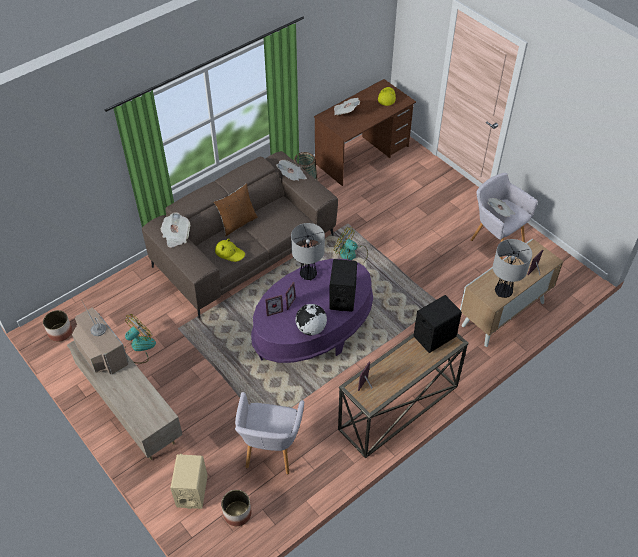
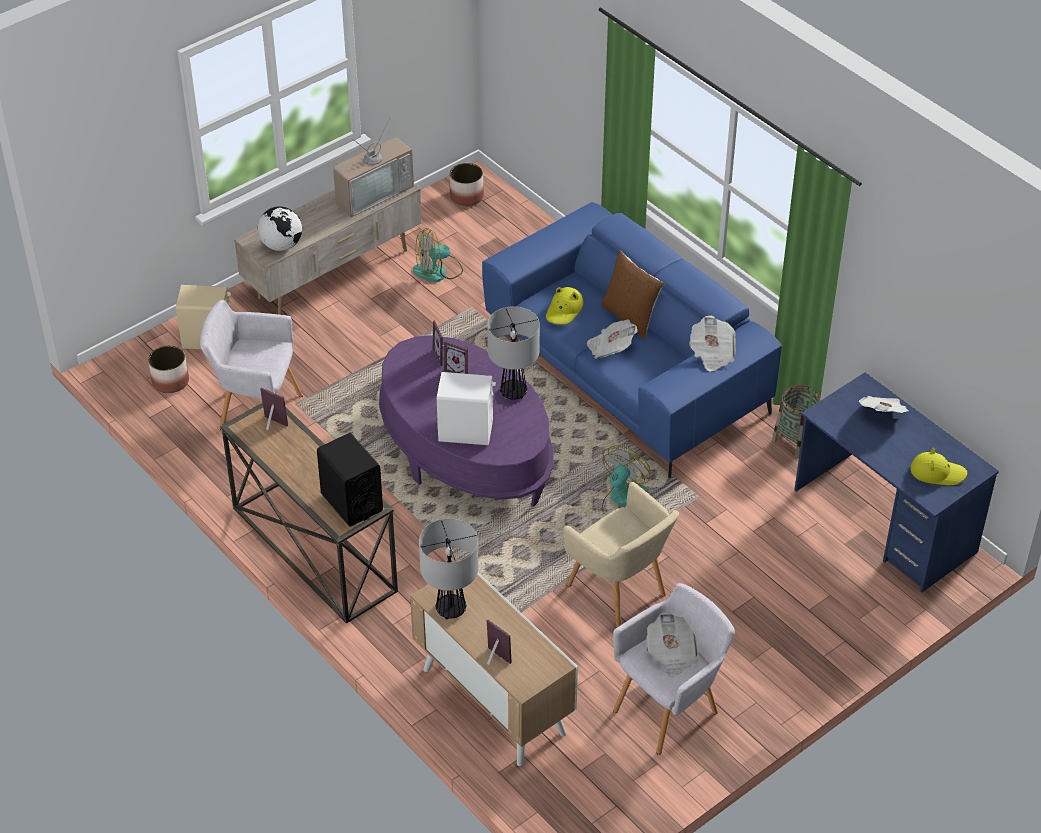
camera: 90 degrees right, 5 degrees down
fan [124,314,156,363] -> fan turned 120 degrees clockwise [413,228,463,282]
brown sofa [142,151,338,318] -> blue sofa [482,202,782,478]
newspaper [160,212,190,248] -> newspaper moved to [587,319,637,359]
globe [296,304,327,335] -> globe moved to [258,206,302,251]
brown desk [314,79,416,186] -> blue desk [795,372,999,592]
black speaker [329,259,357,312] -> white speaker [437,372,496,445]
none -> beige armchair [563,482,679,628]

